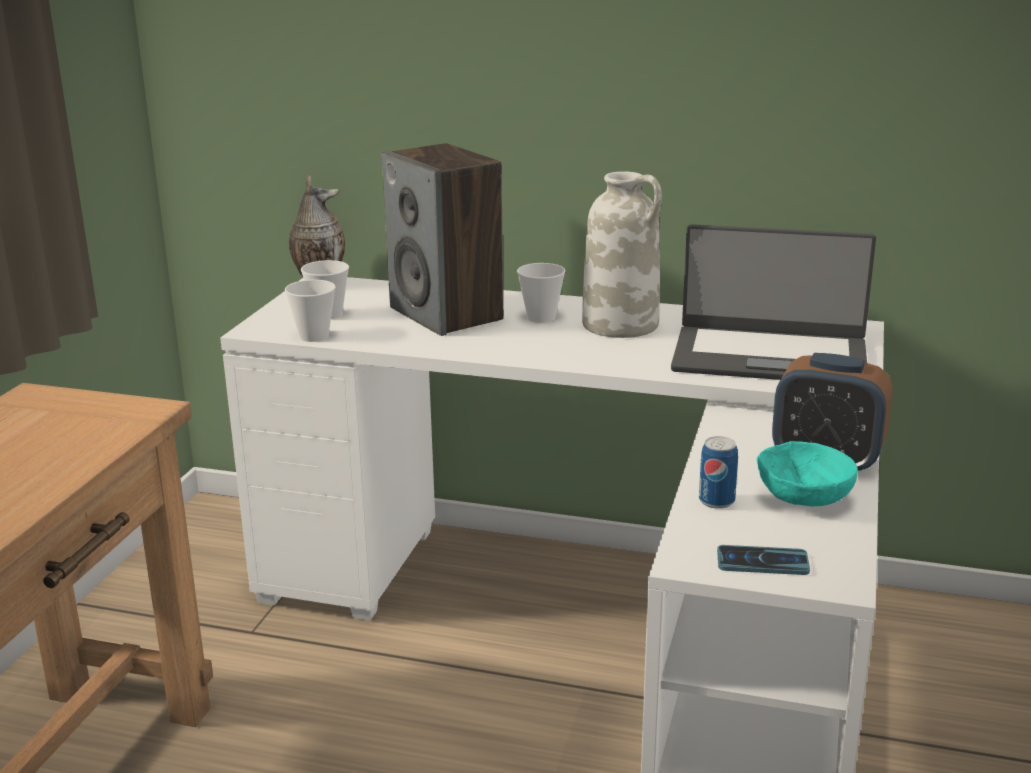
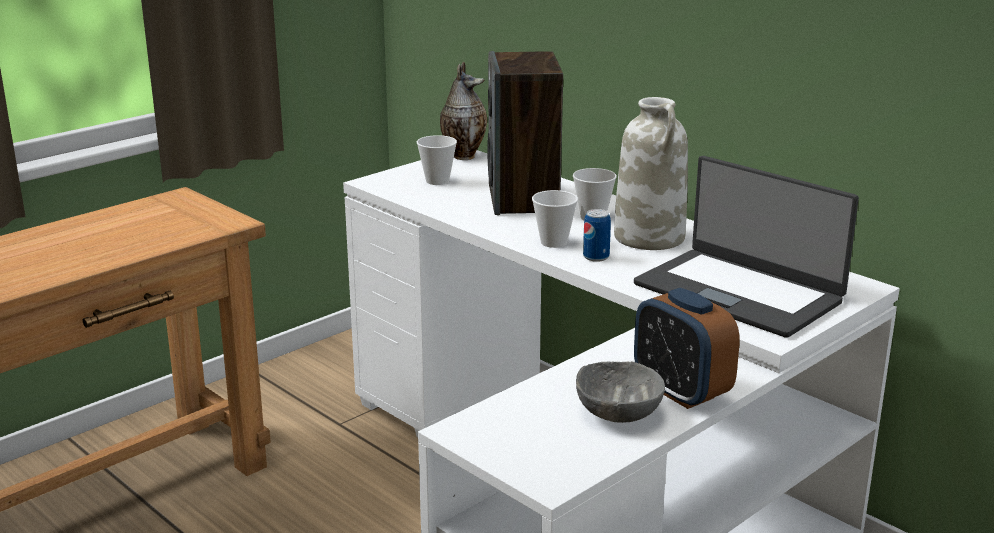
camera: 30 degrees right, 0 degrees up
cup [285,280,336,342] -> cup moved to [532,190,578,248]
can [699,436,738,509] -> can moved to [583,209,611,262]
phone [717,545,810,575] -> none
turquoise bowl [757,441,858,507] -> grey bowl [576,361,665,423]

